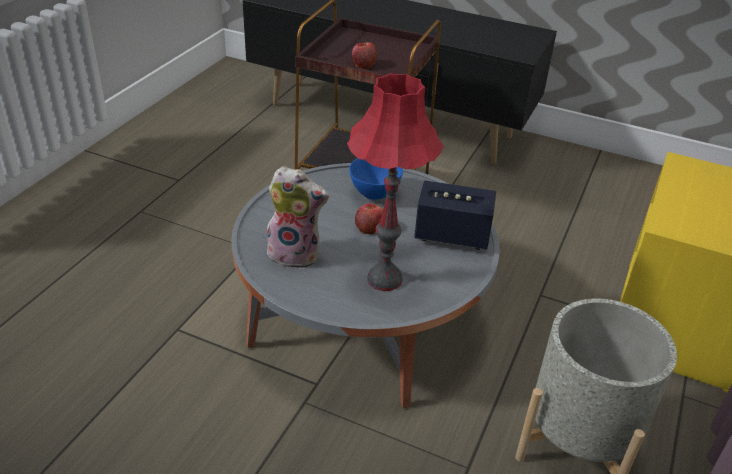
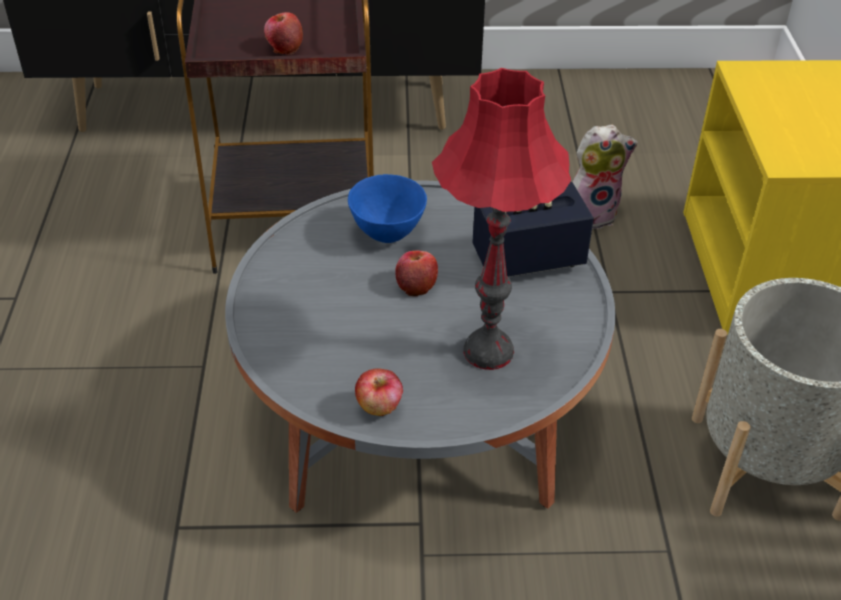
camera: 25 degrees left, 5 degrees up
plush toy [267,166,329,269] -> plush toy moved to [572,125,638,229]
none -> apple [355,368,403,416]

